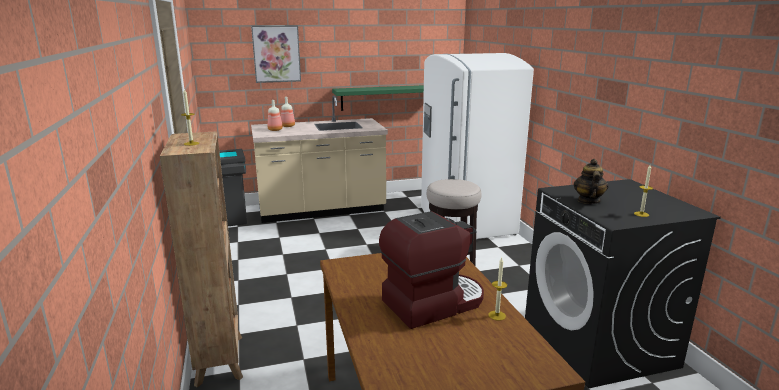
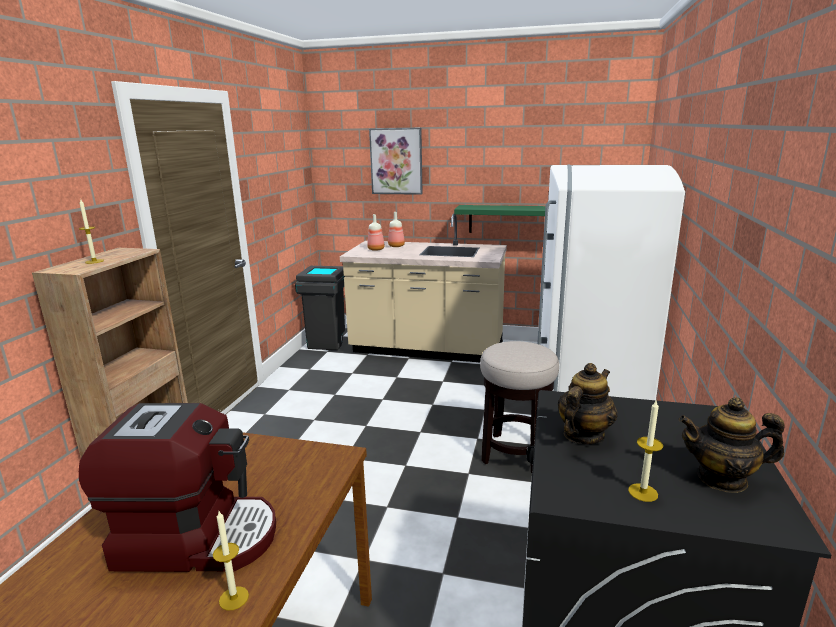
camera: 30 degrees right, 0 degrees up
none -> teapot [679,397,785,493]

